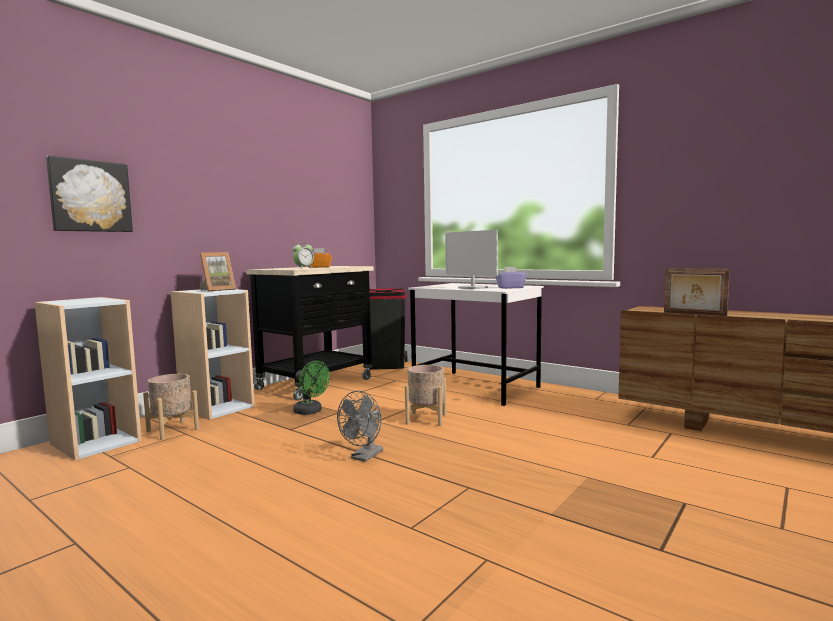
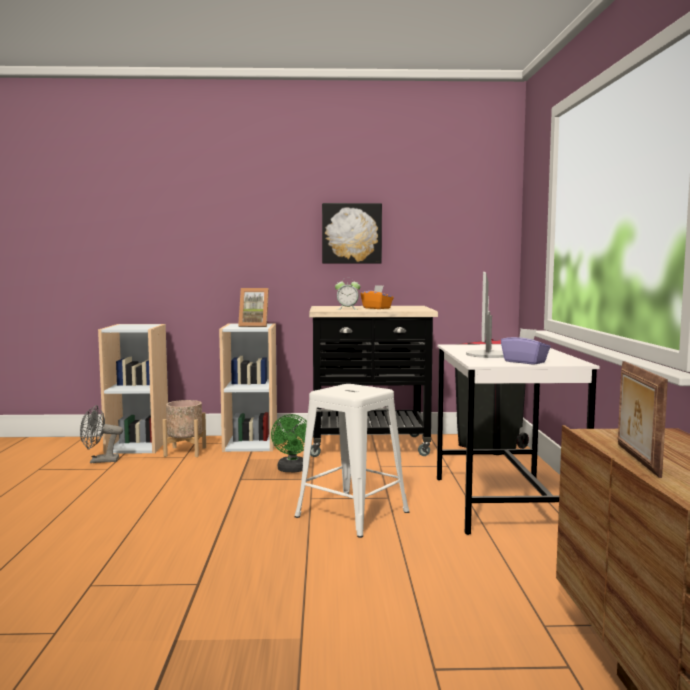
camera: 50 degrees right, 0 degrees up
picture [46,156,133,232] -> picture moved to [322,203,382,264]
grey fan [337,391,383,462] -> grey fan moved to [80,405,123,463]
beige planter [405,365,446,426] -> white stool [295,384,410,538]

